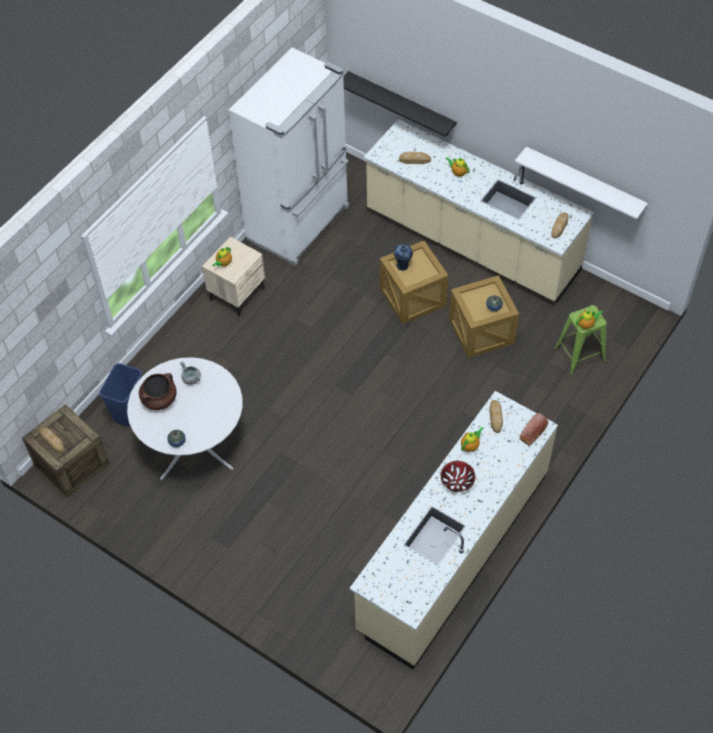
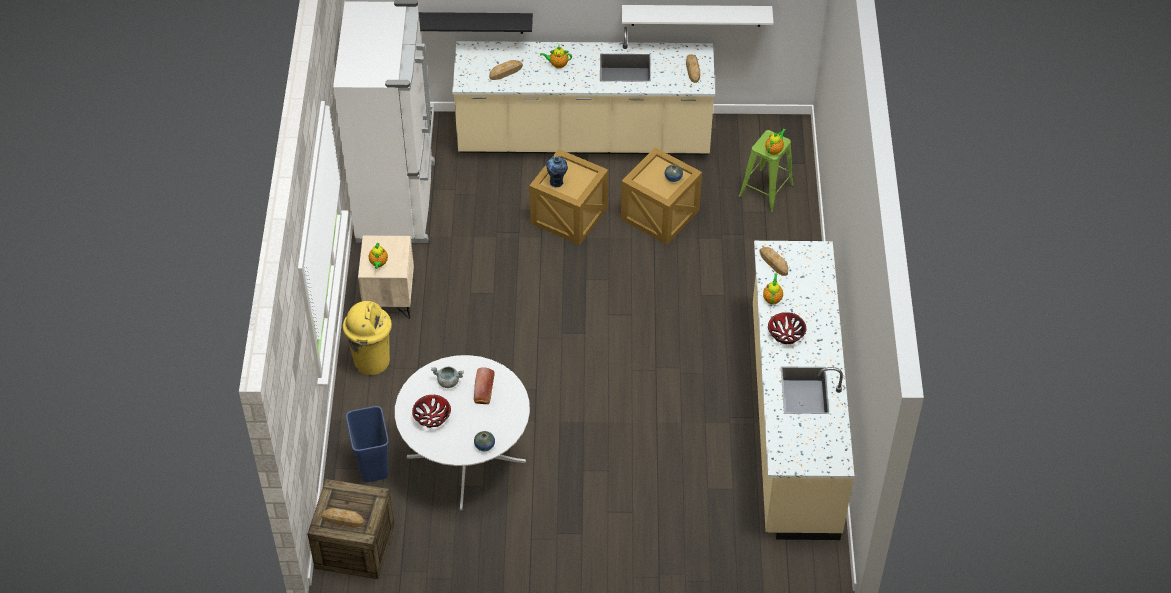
camera: 35 degrees left, 5 degrees down
brown cooking pot [139,373,177,410] -> bowl [412,395,451,428]
bread [520,413,549,446] -> bread moved to [474,367,495,404]
none -> yellow trash can [343,301,392,375]

